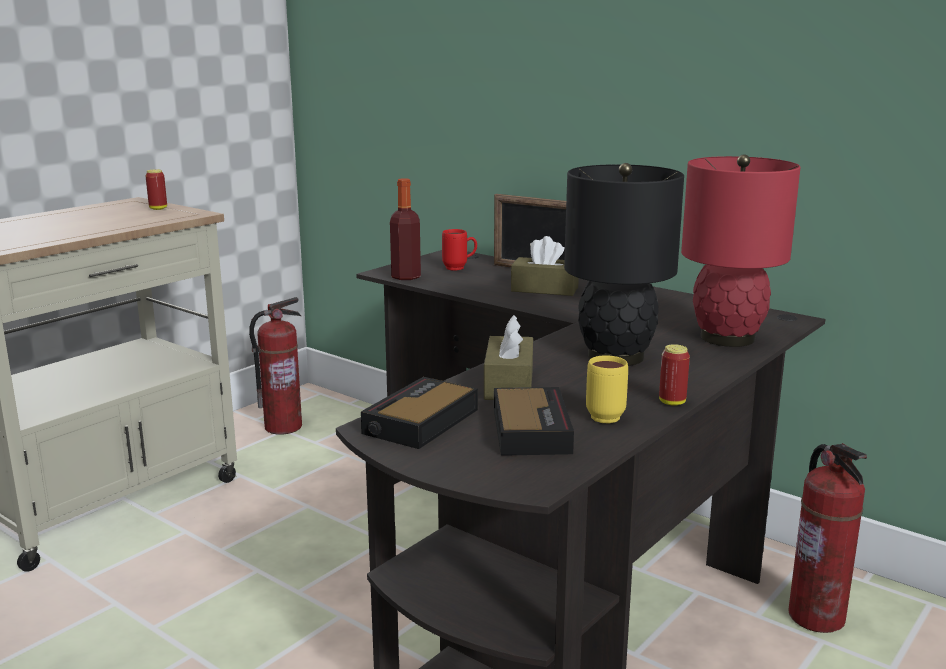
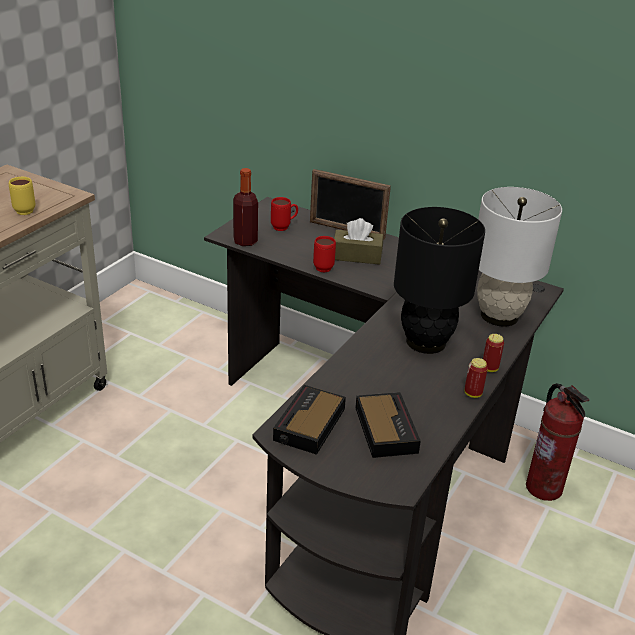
camera: 10 degrees left, 15 degrees up
can [145,169,167,210] -> can moved to [483,334,504,372]
fire extinguisher [249,297,302,435] -> none
brown tissue box [484,315,533,400] -> none
yellow mug [586,355,628,424] -> yellow mug moved to [9,177,35,215]
red table lamp [681,154,801,347] -> white table lamp [477,187,562,327]
none -> red mug [313,236,336,273]

